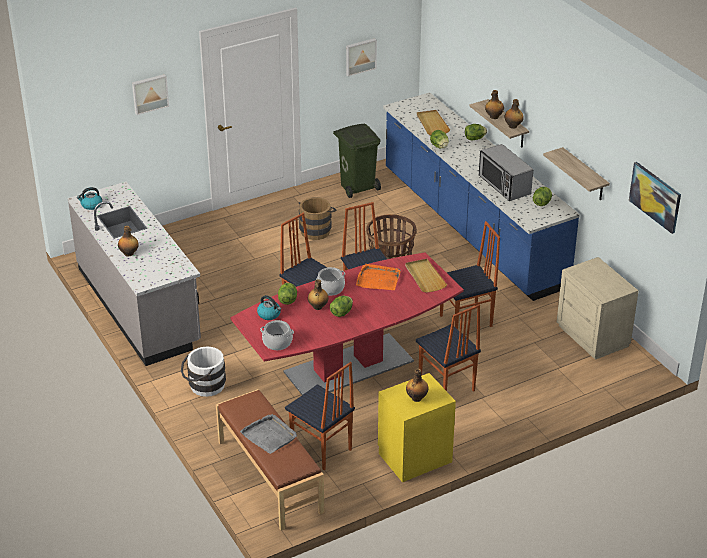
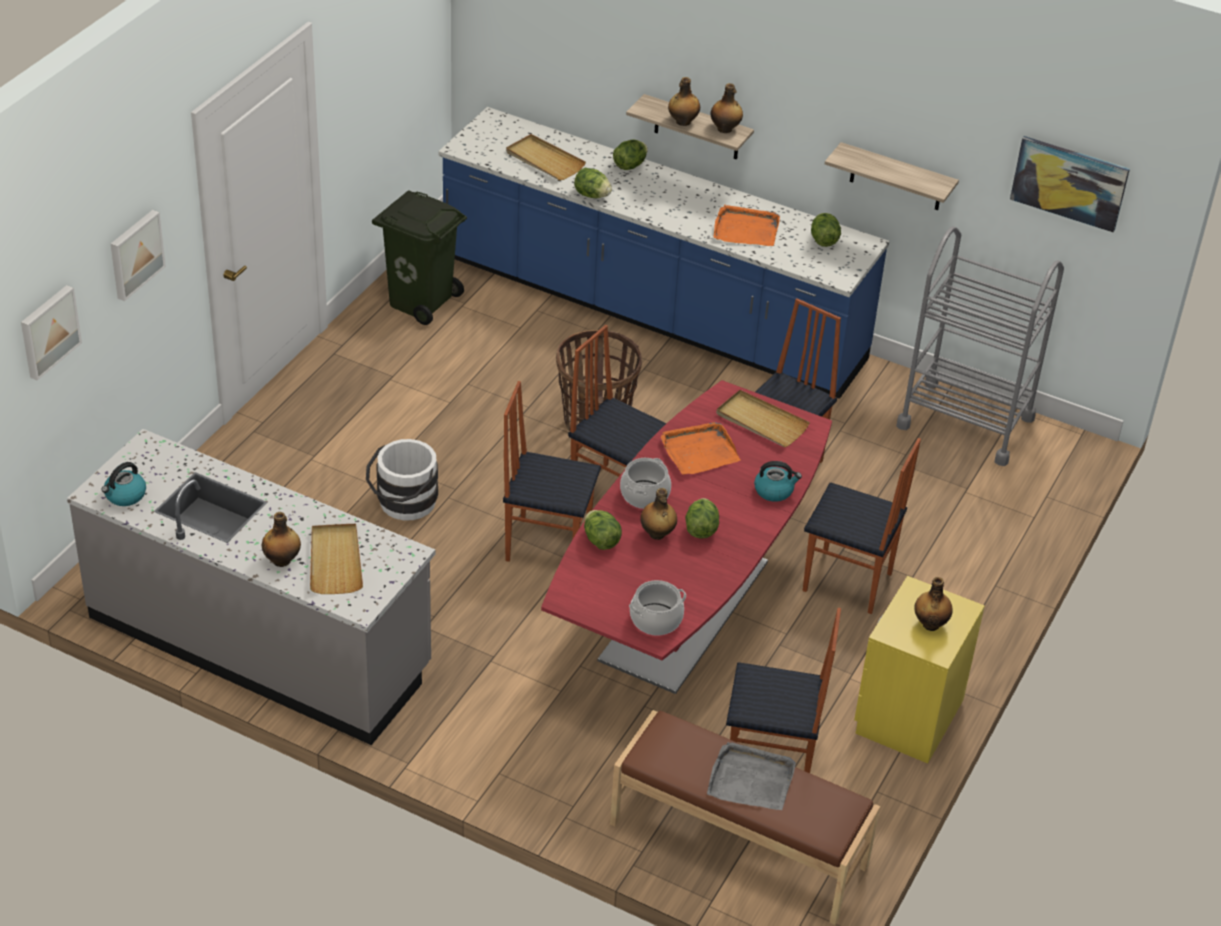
camera: 35 degrees left, 5 degrees up
white bucket [181,347,226,397] -> white bucket moved to [366,439,438,521]
kettle [257,295,281,320] -> kettle moved to [754,461,802,502]
brown bucket [299,197,336,240] -> none
picture [346,38,377,77] -> picture moved to [21,285,82,381]
microwave [479,144,533,201] -> orange tray [713,205,780,246]
beige nightstand [557,257,639,360] -> grey cart [896,226,1064,466]
none -> beige tray [310,524,363,594]

